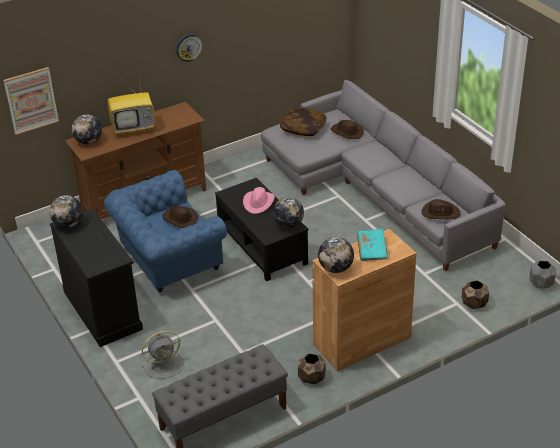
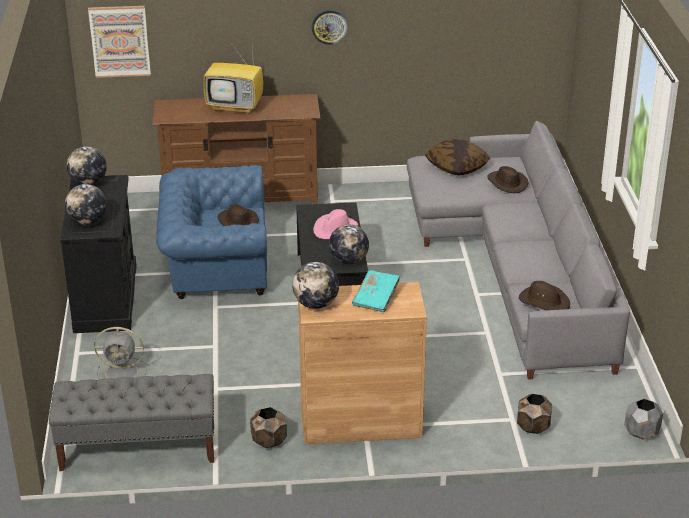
camera: 25 degrees right, 5 degrees down
globe [72,114,102,144] -> globe moved to [65,184,107,225]

